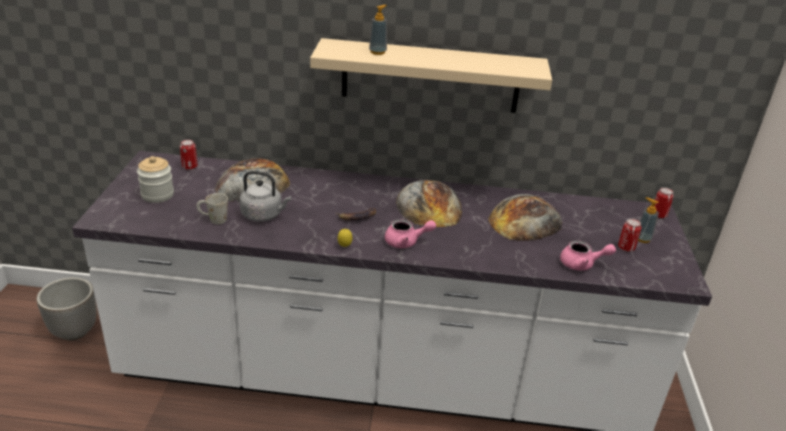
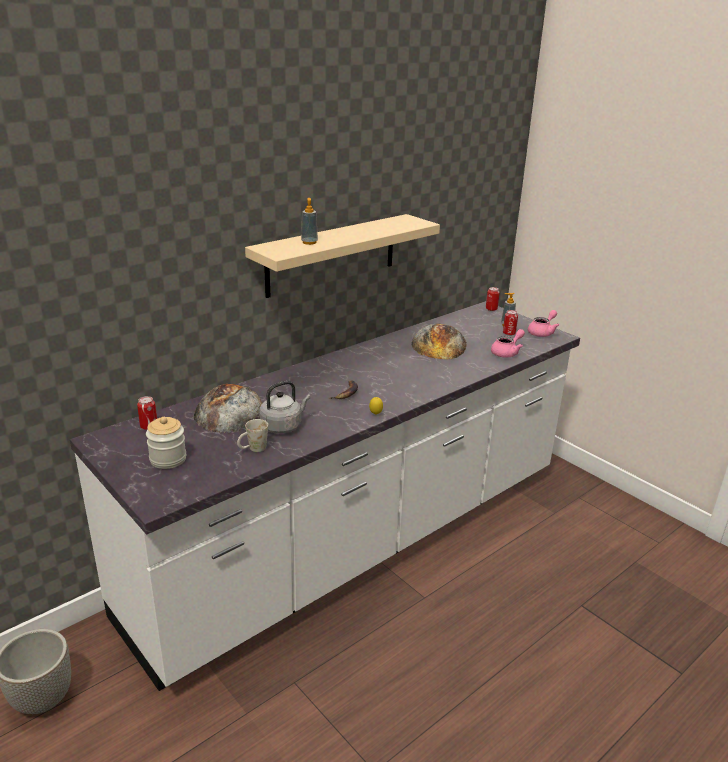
camera: 45 degrees left, 5 degrees down
pink teapot [385,219,436,248] -> pink teapot moved to [528,310,559,337]
bread [396,180,462,227] -> none

